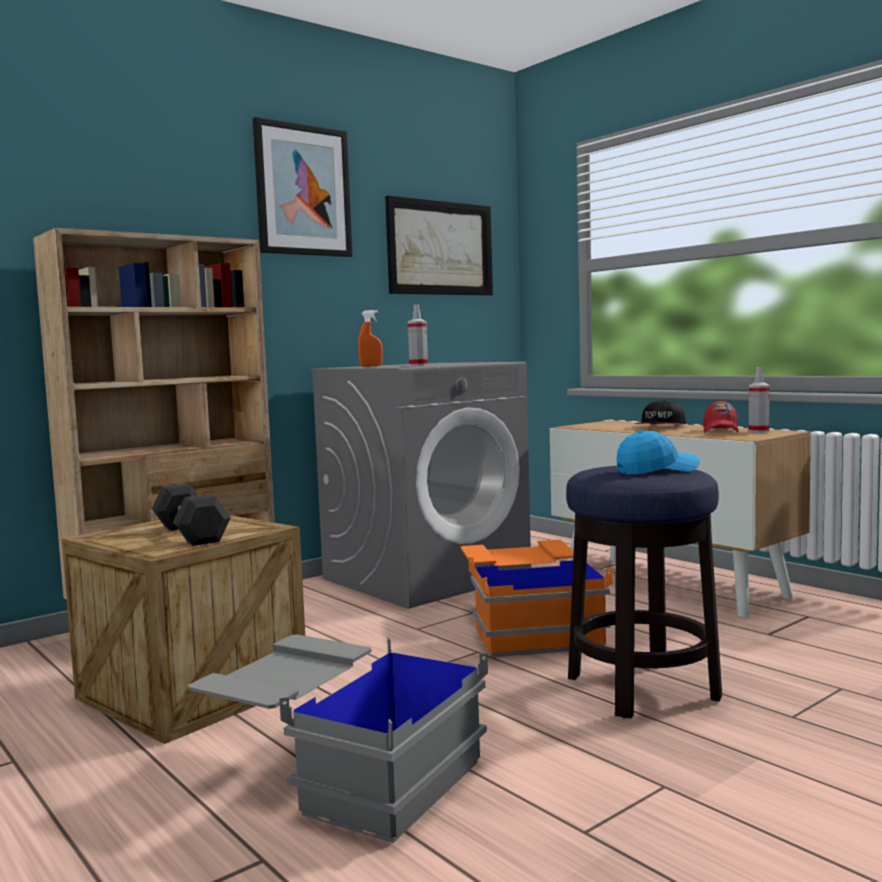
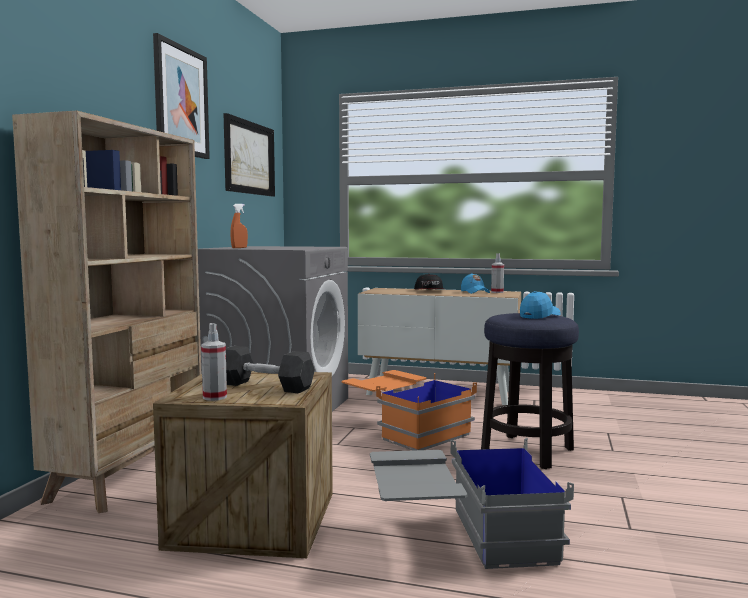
camera: 35 degrees left, 0 degrees up
spray bottle [408,304,428,366] -> spray bottle moved to [201,323,227,401]
red cap [703,400,739,433] -> blue cap [461,273,490,294]

